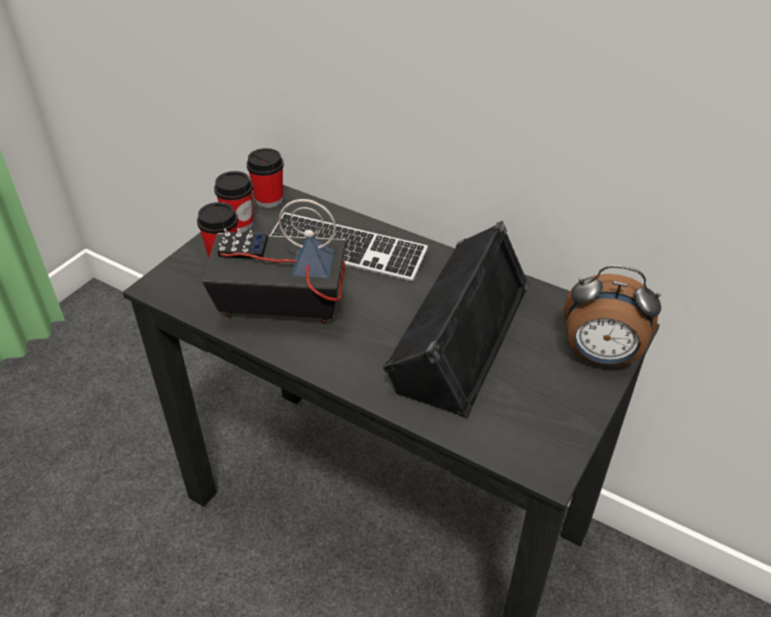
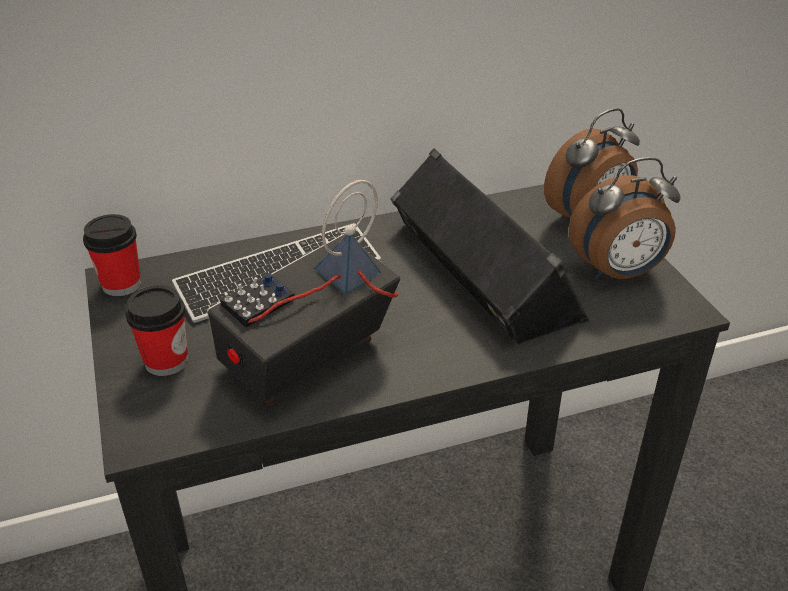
camera: 50 degrees left, 5 degrees down
cup [214,171,253,233] -> none
none -> alarm clock [569,157,681,280]

